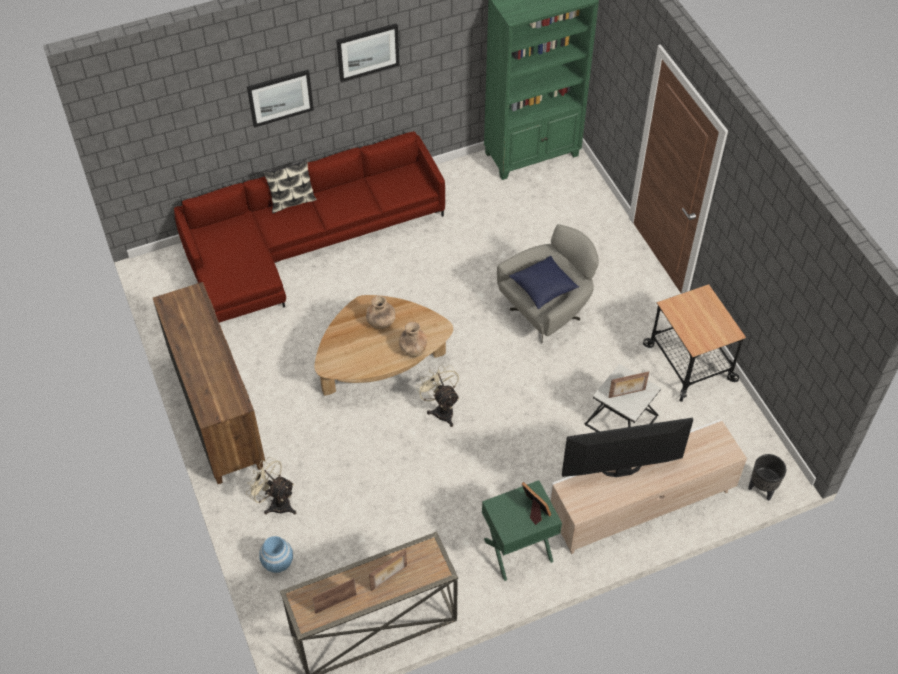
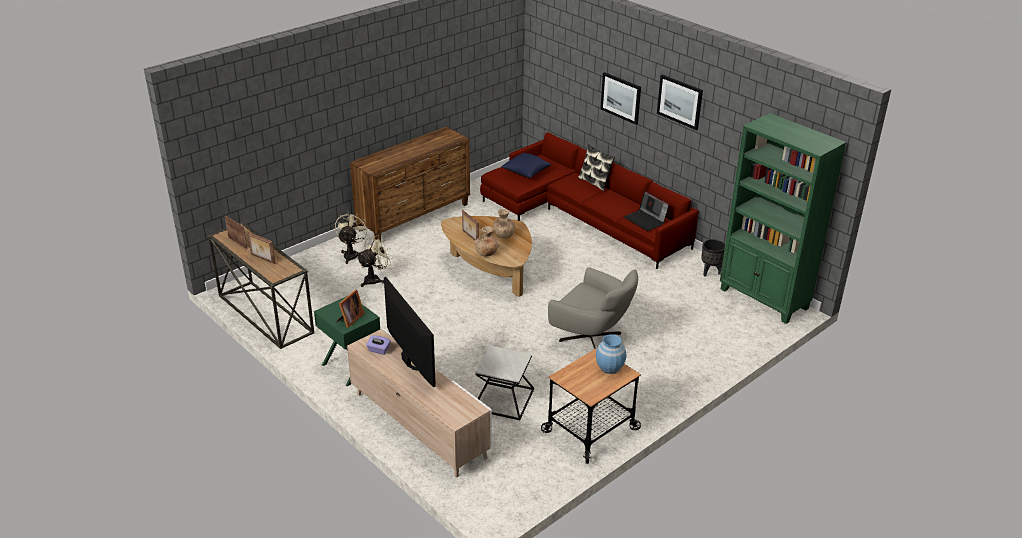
camera: 70 degrees right, 20 degrees down
blue vase [259,536,293,573] -> blue vase moved to [596,334,626,374]
beige fan [416,364,459,427] -> beige fan moved to [357,235,391,287]
blue pillow [509,256,579,309] -> blue pillow moved to [501,153,552,178]
picture frame [608,371,649,398] -> picture frame moved to [462,210,479,240]
black planter [748,454,786,501] -> black planter moved to [701,239,725,276]
none -> purple tissue box [366,335,391,355]
none -> laptop [624,191,669,231]

